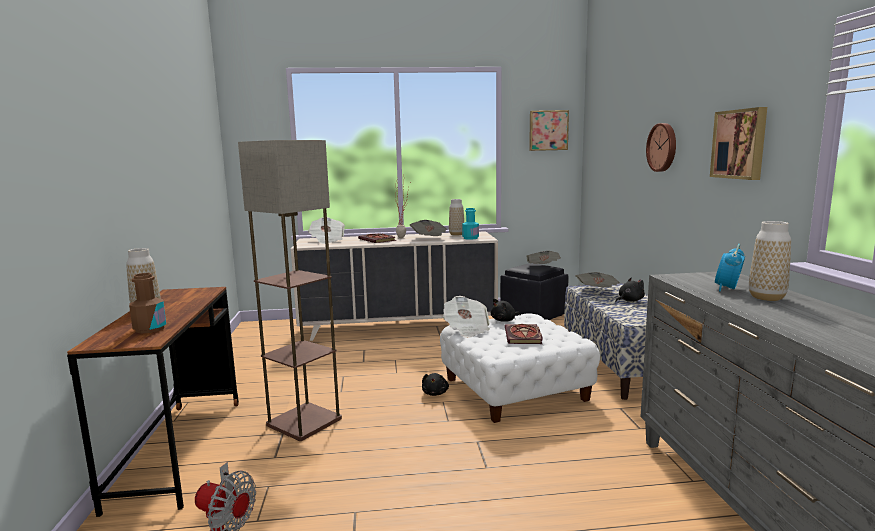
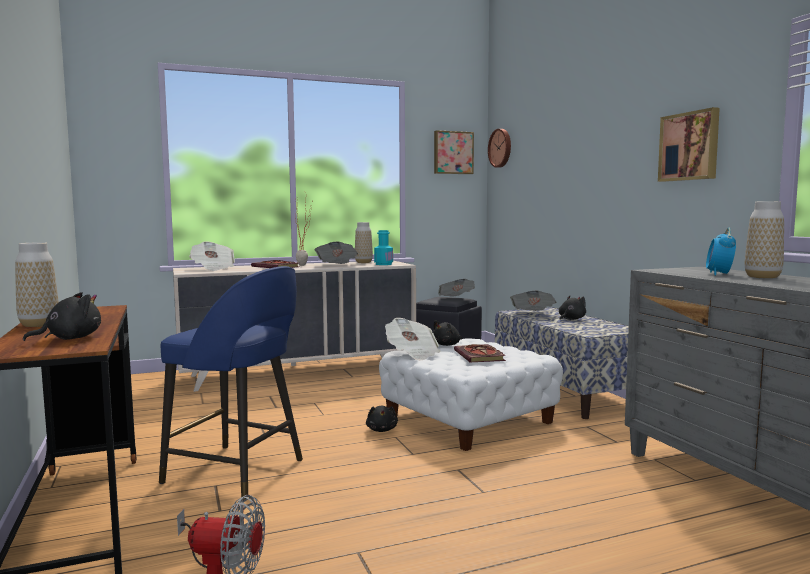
camera: 15 degrees left, 5 degrees down
brown bottle [129,273,166,334] -> black plush toy [23,292,101,341]
floor lamp [238,140,342,441] -> blue stool [159,266,303,501]
wall clock [646,123,676,172] -> wall clock moved to [488,129,511,168]

